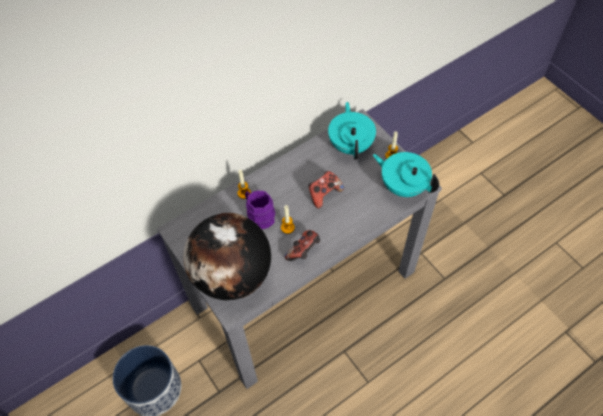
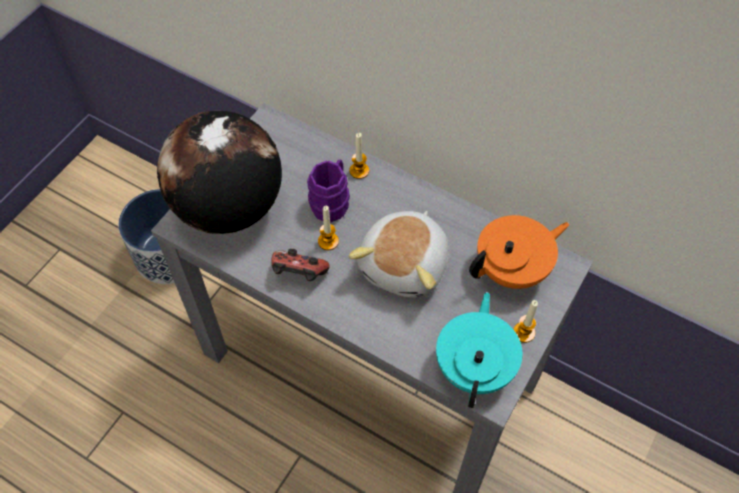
camera: 65 degrees right, 0 degrees up
game controller [308,171,344,208] -> plush toy [349,211,449,298]
turquoise teapot [328,102,376,160] -> orange teapot [469,215,569,289]

